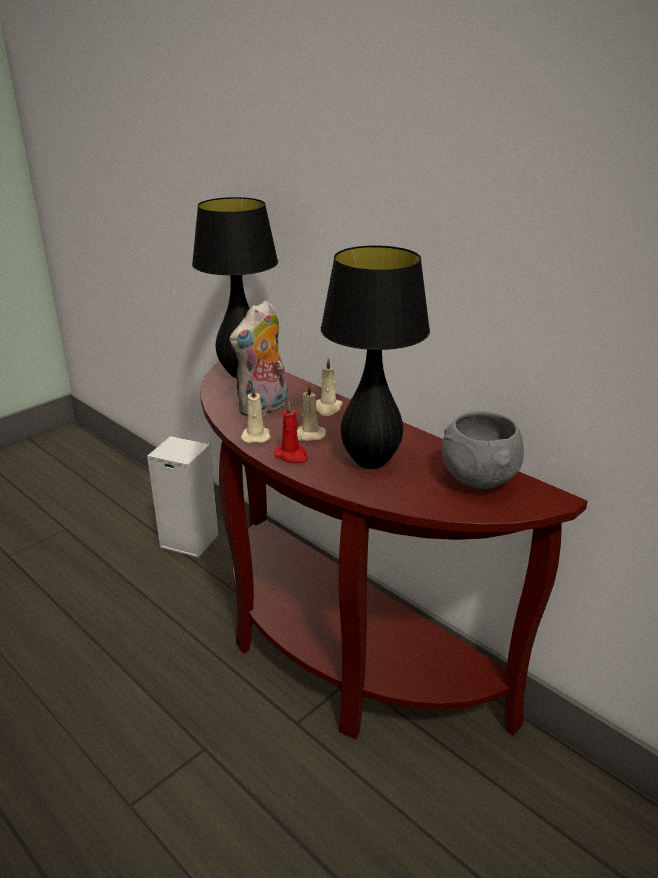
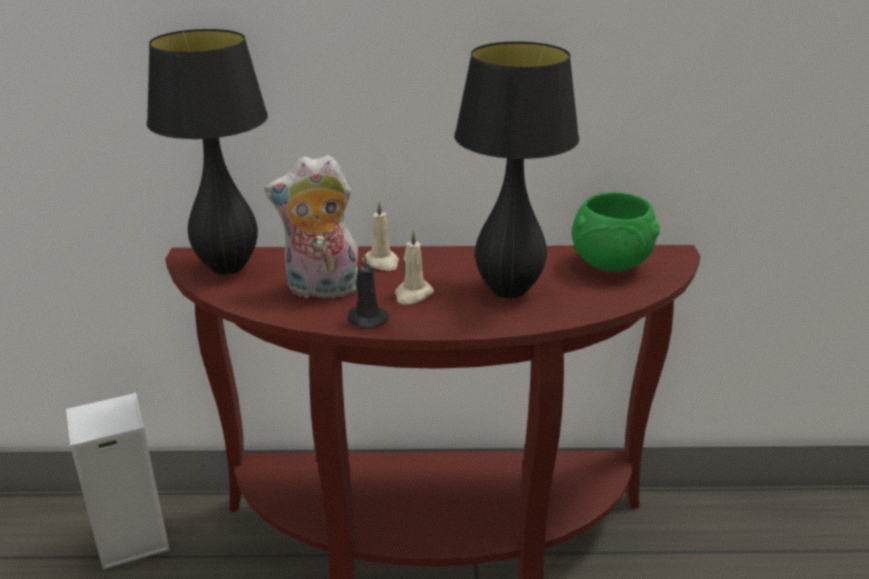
camera: 45 degrees left, 0 degrees up
plush toy [230,300,288,416] -> plush toy turned 90 degrees clockwise [265,155,358,298]
beige candle [241,385,270,443] -> black candle [348,253,389,329]
red candle [274,401,308,463] -> none
grey bowl [442,411,524,489] -> green bowl [572,192,660,272]

